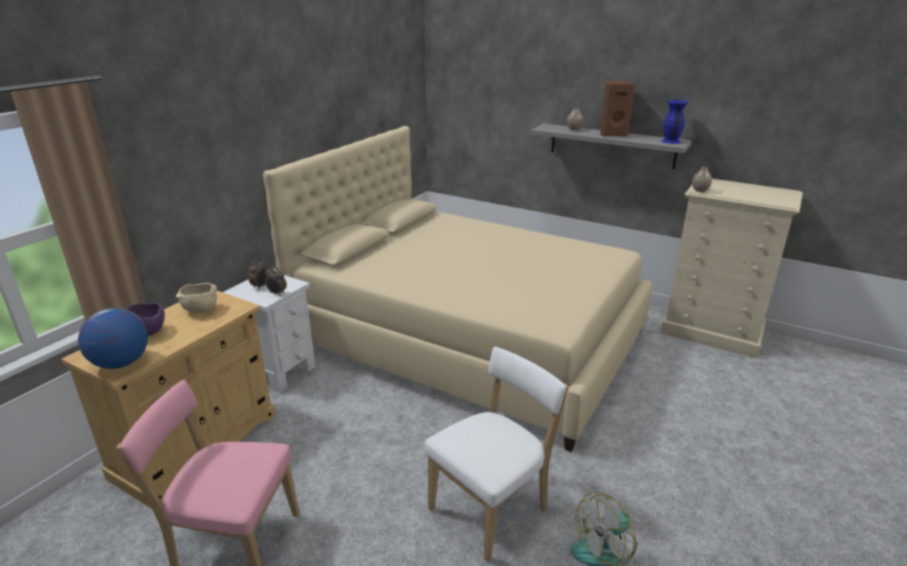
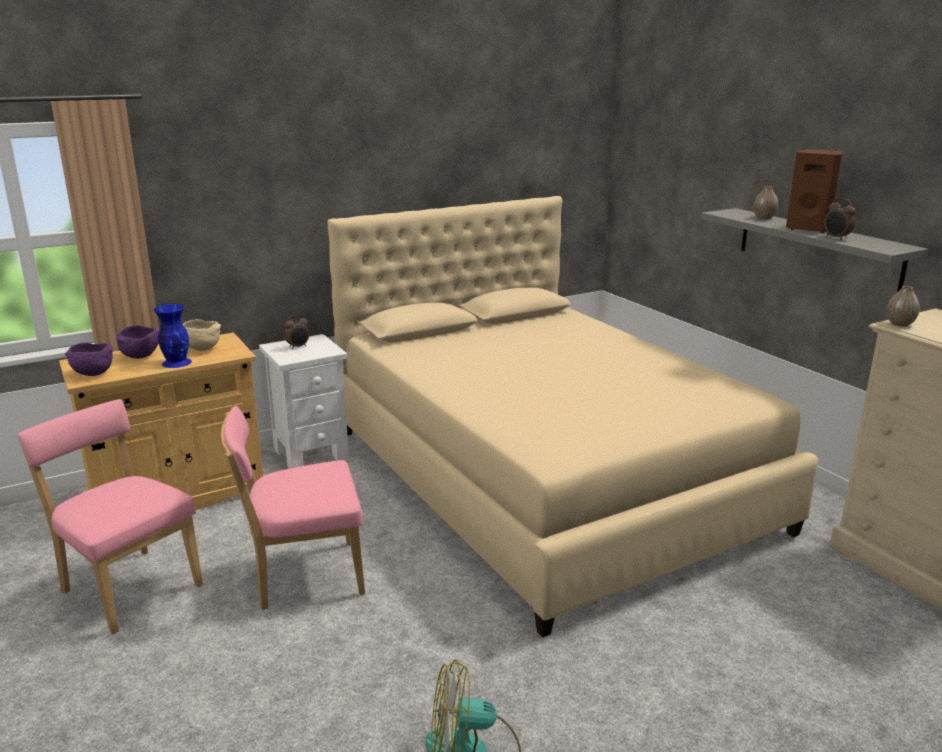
camera: 30 degrees right, 5 degrees down
globe [78,308,148,369] -> purple bowl [65,343,113,376]
alarm clock [265,266,287,296] -> alarm clock moved to [824,198,856,240]
white chair [424,347,569,562] -> none
blue vase [661,100,688,144] -> blue vase moved to [154,304,192,368]
none -> pink chair [221,406,365,610]

